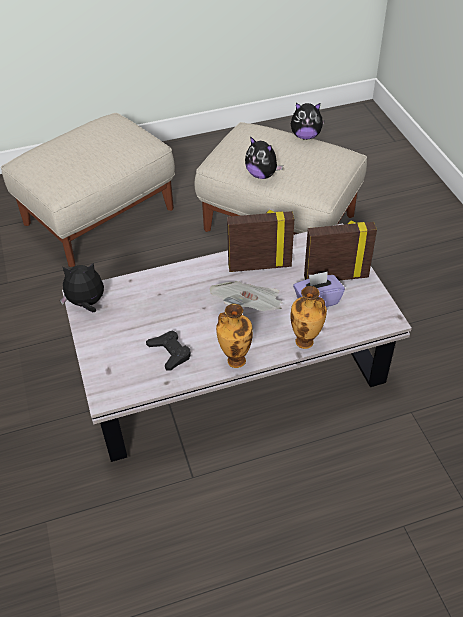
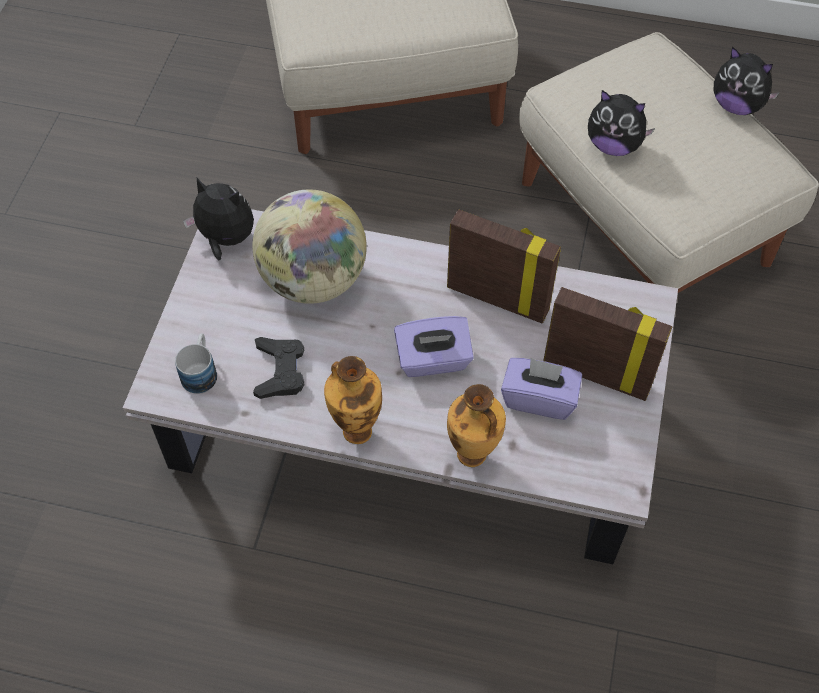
camera: 30 degrees right, 10 degrees up
newspaper [210,281,283,311] -> purple tissue box [394,316,474,377]
plush toy [245,136,283,179] -> plush toy turned 45 degrees counterclockwise [588,90,655,156]
none -> mug [175,333,217,394]
none -> globe [252,190,367,304]

